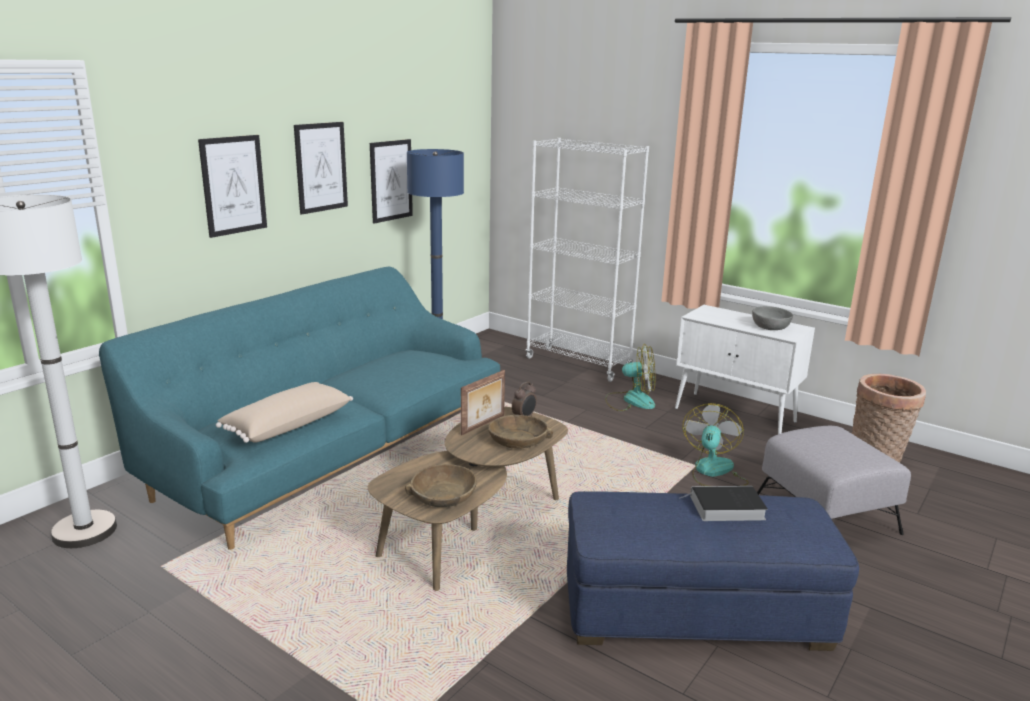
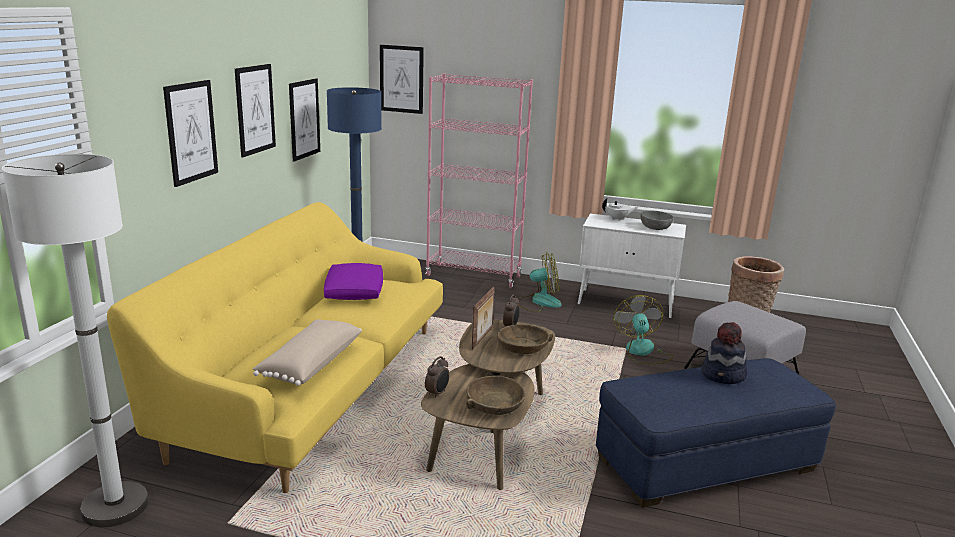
camera: 20 degrees left, 0 degrees up
turquoise sofa [99,267,500,550] -> yellow sofa [107,202,443,493]
white bookcase [526,138,649,382] -> pink bookcase [425,73,533,288]
book [679,486,768,521] -> hat [701,322,747,384]
none -> purple pillow [324,263,383,300]
none -> picture [380,45,424,114]
none -> alarm clock [425,356,449,398]
none -> white teapot [602,198,638,221]

